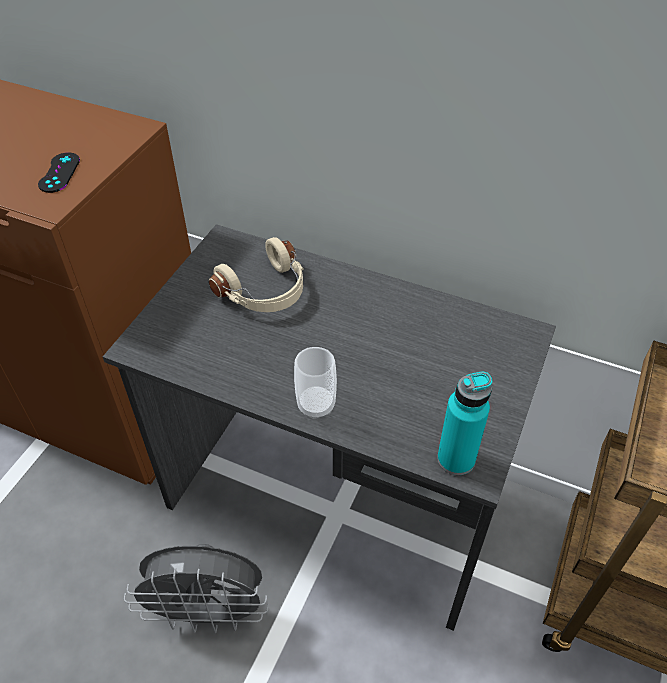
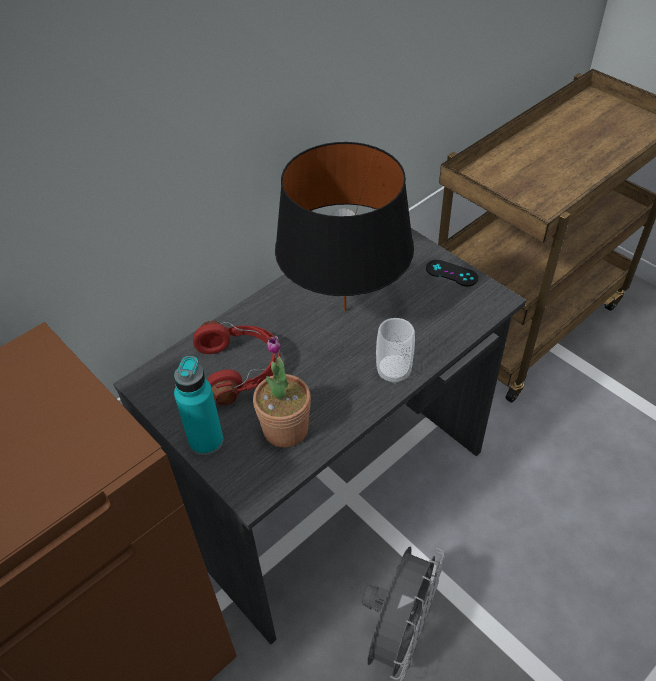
camera: 65 degrees left, 0 degrees up
black game controller [38,153,80,193] -> black game controller moved to [426,260,478,286]
beige headphones [209,237,304,312] -> red headphones [193,321,281,405]
turquoise bottle [437,371,492,475] -> turquoise bottle moved to [174,356,223,456]
none -> potted plant [253,336,311,448]
none -> black table lamp [275,142,414,311]

